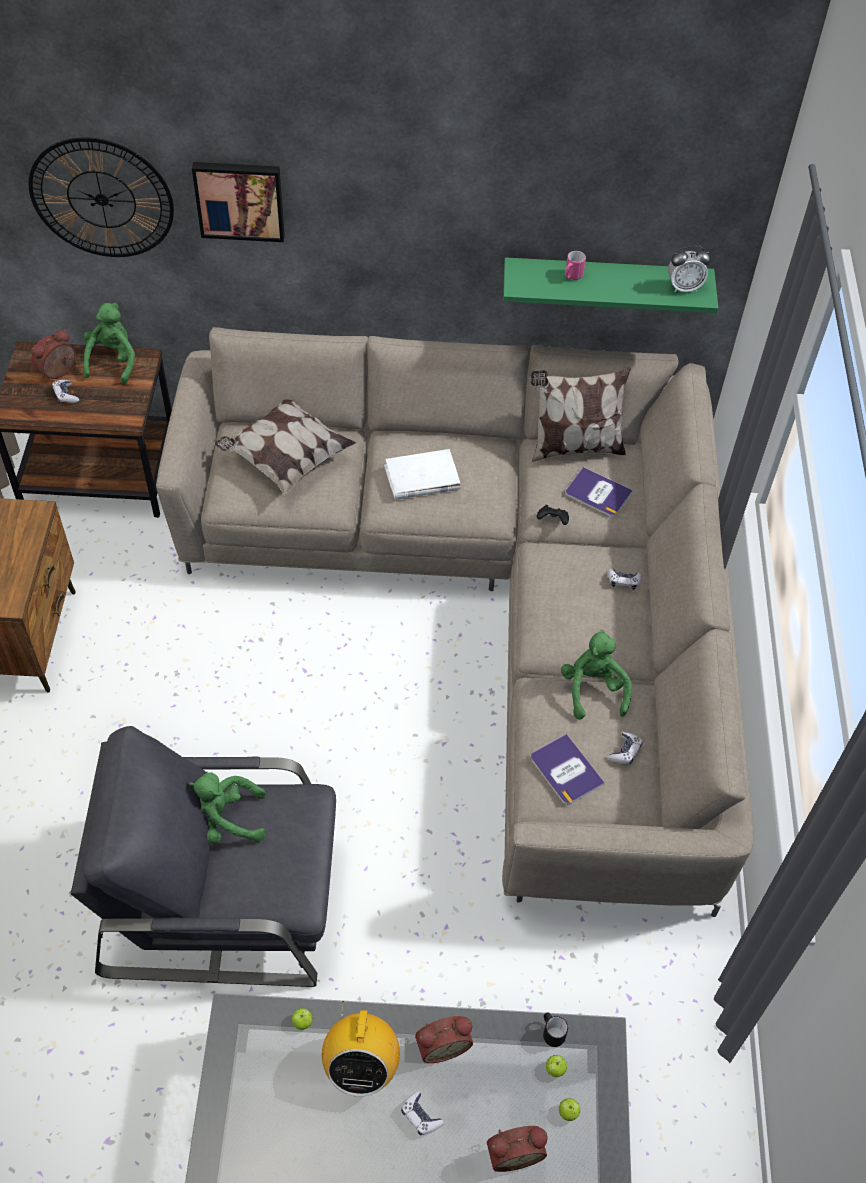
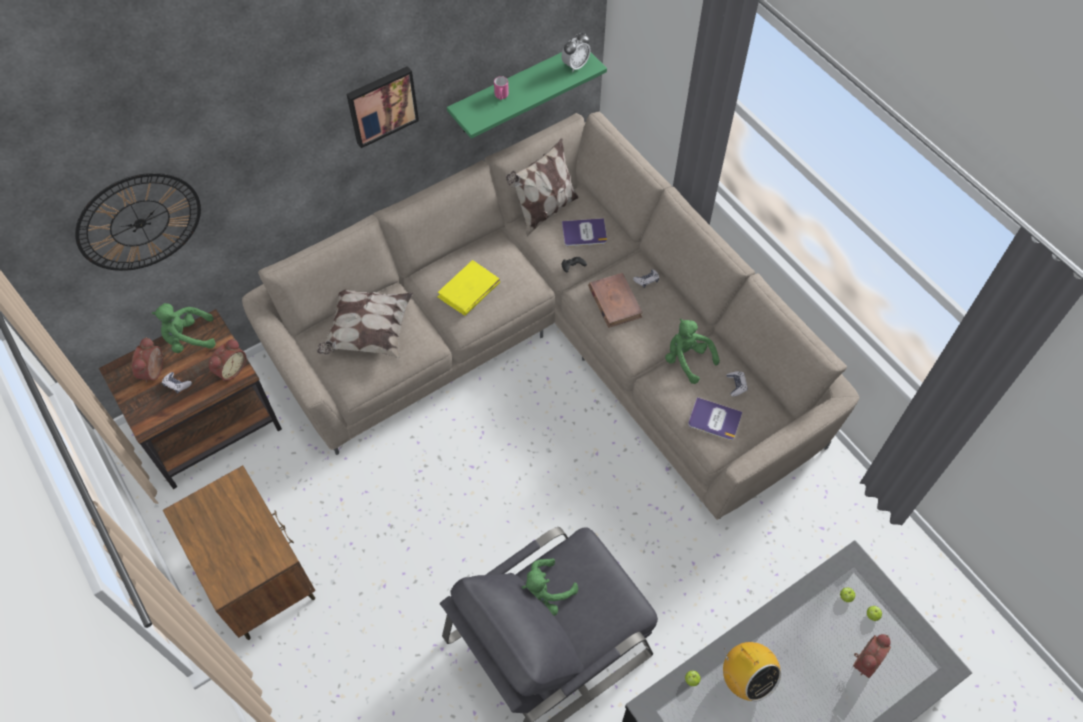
camera: 35 degrees left, 5 degrees up
green plush toy [83,303,135,384] -> green plush toy turned 75 degrees counterclockwise [152,303,216,353]
picture [192,162,285,242] -> picture moved to [346,66,419,148]
white book [384,449,461,500] -> yellow book [437,260,500,316]
game controller [401,1091,444,1135] -> none
alarm clock [415,1016,473,1063] -> alarm clock moved to [209,339,246,381]
black mug [543,1012,568,1047] -> none
none -> brown book [588,273,643,328]

